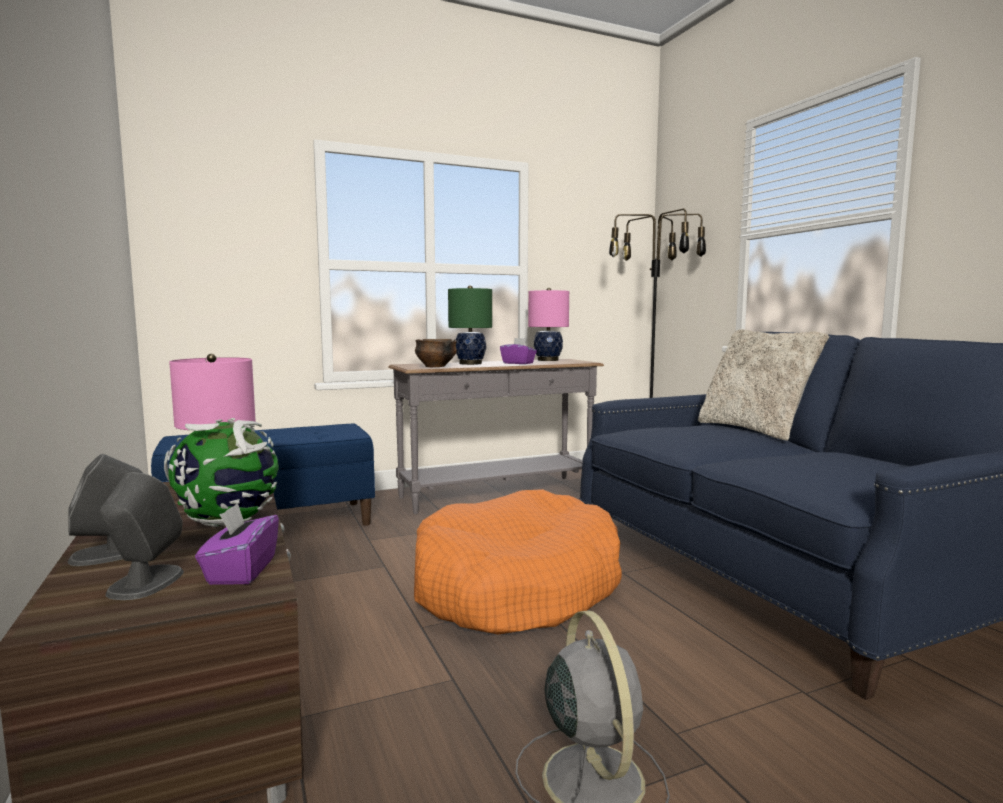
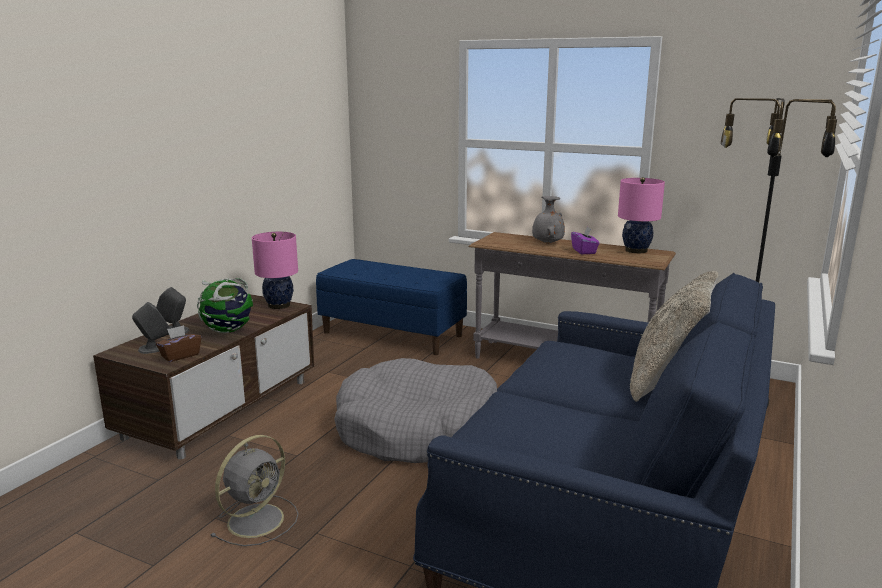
camera: 50 degrees right, 10 degrees up
purple tissue box [195,503,279,585] -> brown tissue box [156,325,201,362]
orange dog bed [414,489,622,635] -> grey dog bed [334,358,497,463]
bowl [415,339,457,367] -> none
green table lamp [448,285,492,365] -> grey vase [532,196,565,244]

